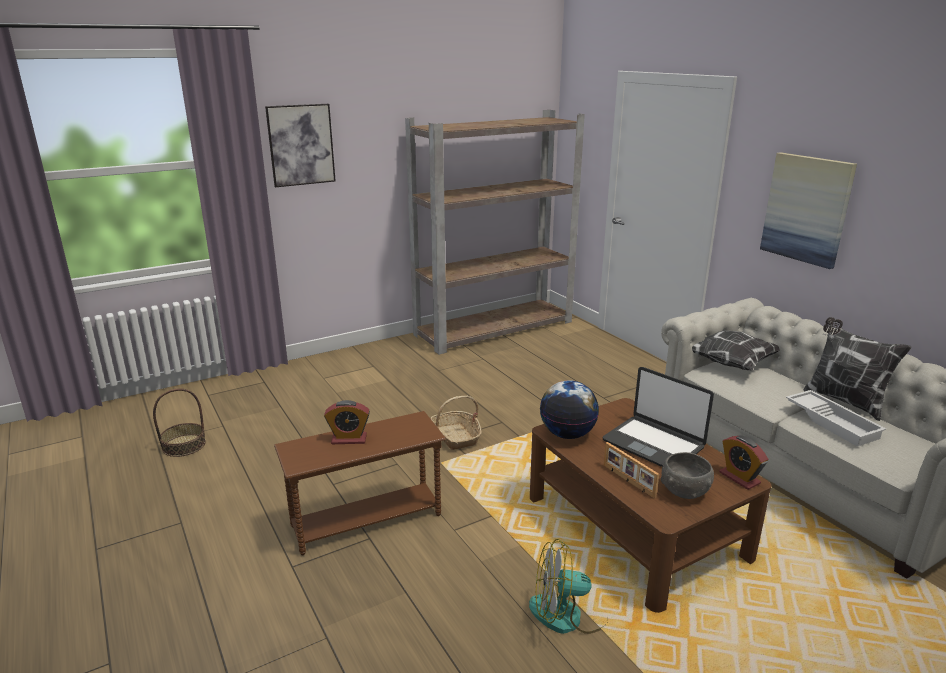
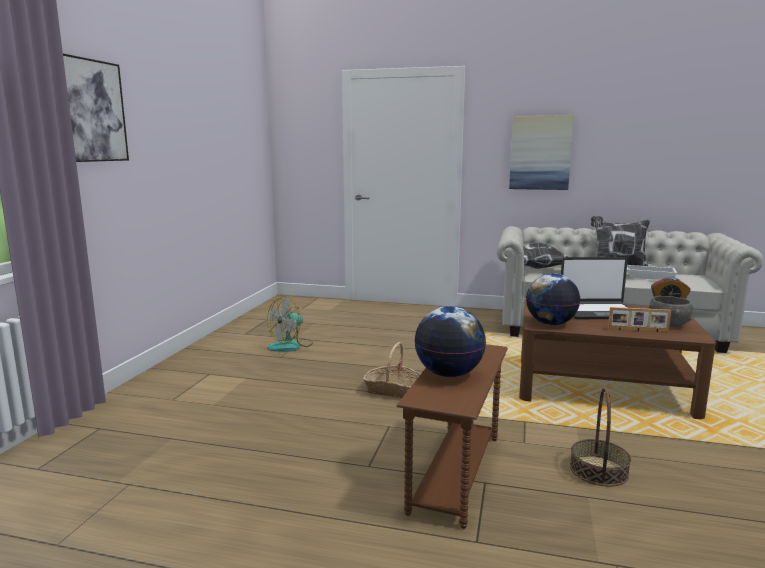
camera: 45 degrees left, 10 degrees down
basket [153,388,206,457] -> basket moved to [570,388,631,486]
alarm clock [324,400,370,444] -> globe [414,306,486,377]
brown bookcase [405,110,585,355] -> none
fan [529,539,608,634] -> fan moved to [267,296,313,352]

